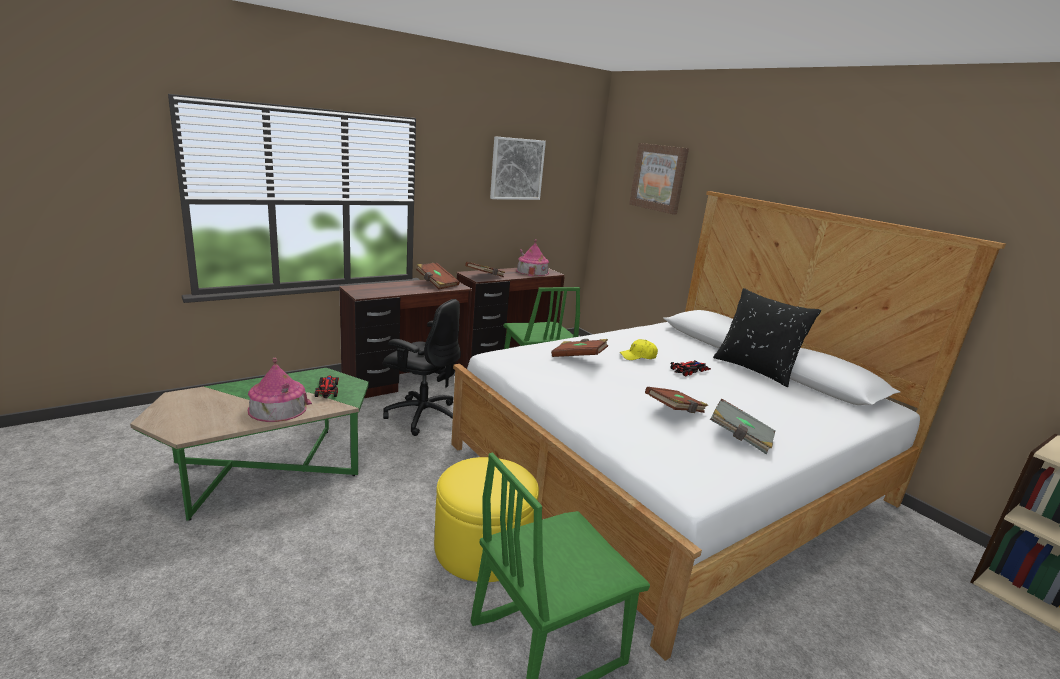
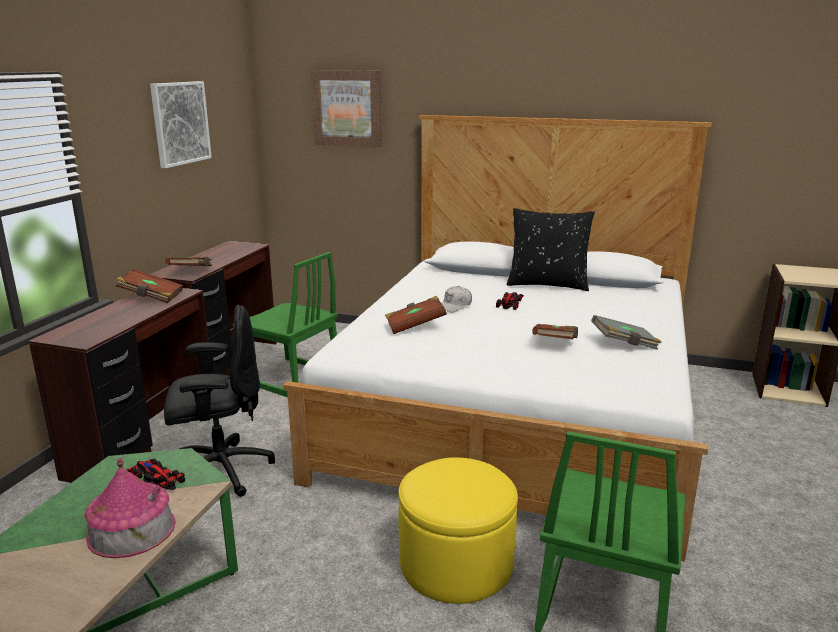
camera: 35 degrees left, 0 degrees up
toy house [516,239,549,277] -> none
yellow cap [620,339,658,360] -> white cap [441,286,472,313]

